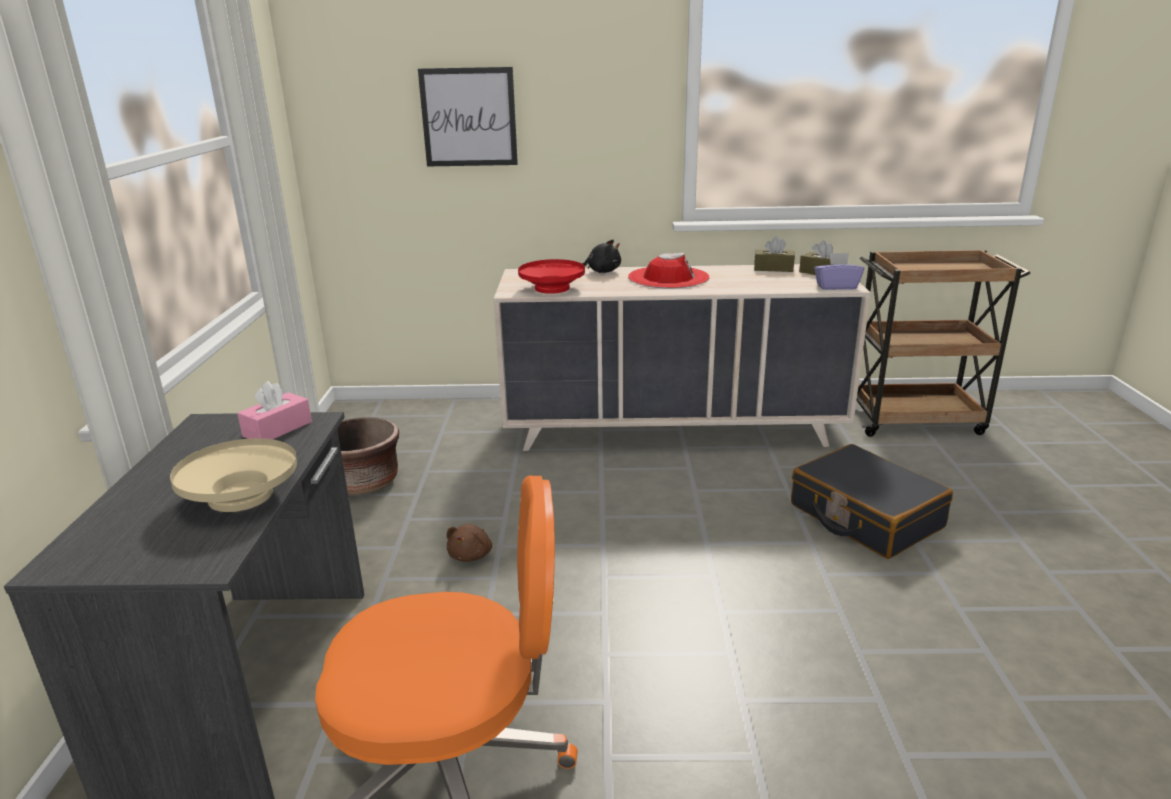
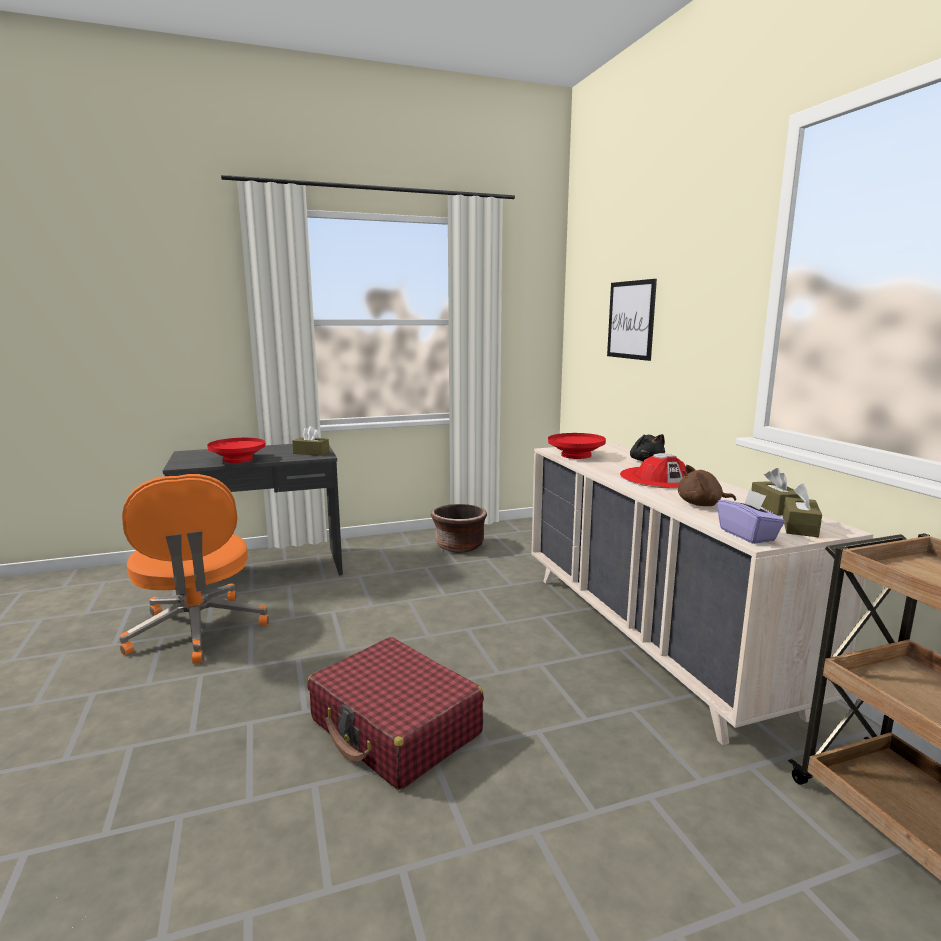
camera: 70 degrees right, 10 degrees down
beige bowl [170,438,297,512] -> red bowl [207,438,265,463]
pink tissue box [237,381,312,439] -> brown tissue box [292,426,329,456]
brown plush toy [447,524,492,562] -> brown plush toy moved to [678,465,736,506]
black suitcase [791,444,953,559] -> none
none -> red suitcase [308,637,484,790]

